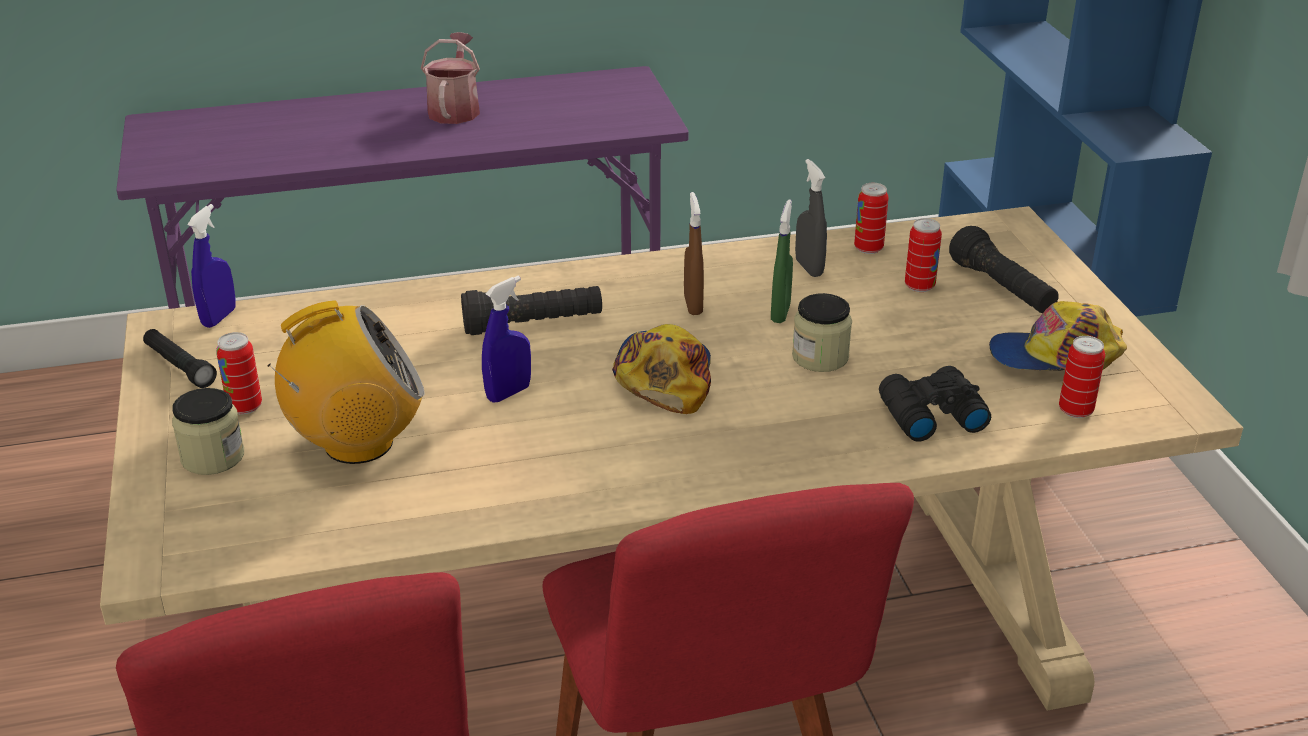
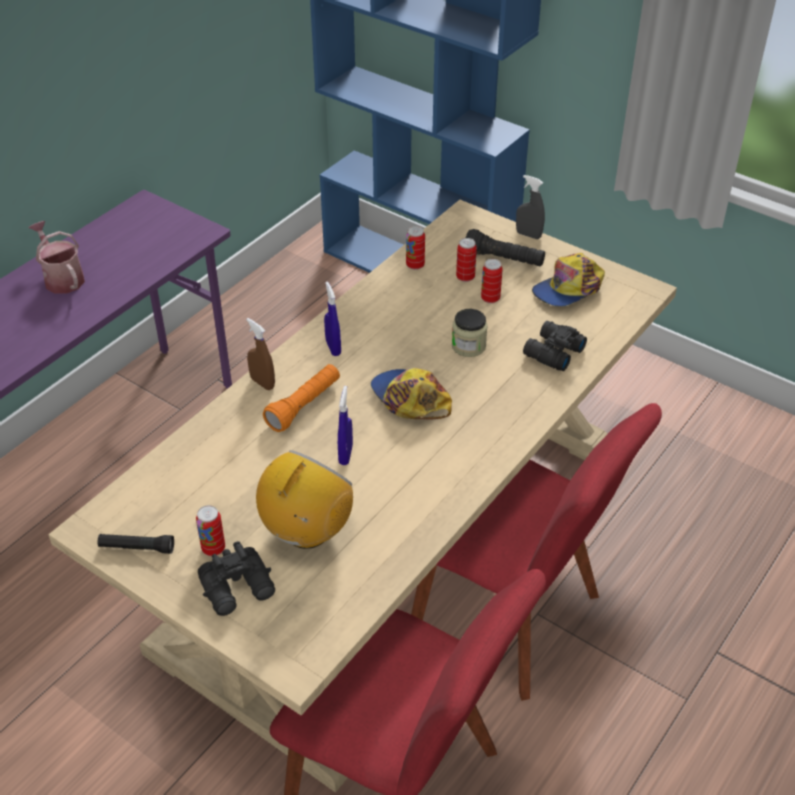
camera: 40 degrees left, 10 degrees up
jar [172,388,244,475] -> black binoculars [198,541,275,616]
blue spray bottle [187,204,236,328] -> blue spray bottle moved to [324,282,341,356]
black flashlight [461,286,602,335] -> orange flashlight [263,364,340,432]
brown spray bottle [684,192,704,315] -> brown spray bottle moved to [246,318,275,390]
green spray bottle [771,199,793,323] -> none
grey spray bottle [795,159,827,277] -> grey spray bottle moved to [516,175,545,239]
can [1059,336,1105,418] -> can moved to [481,259,503,303]

